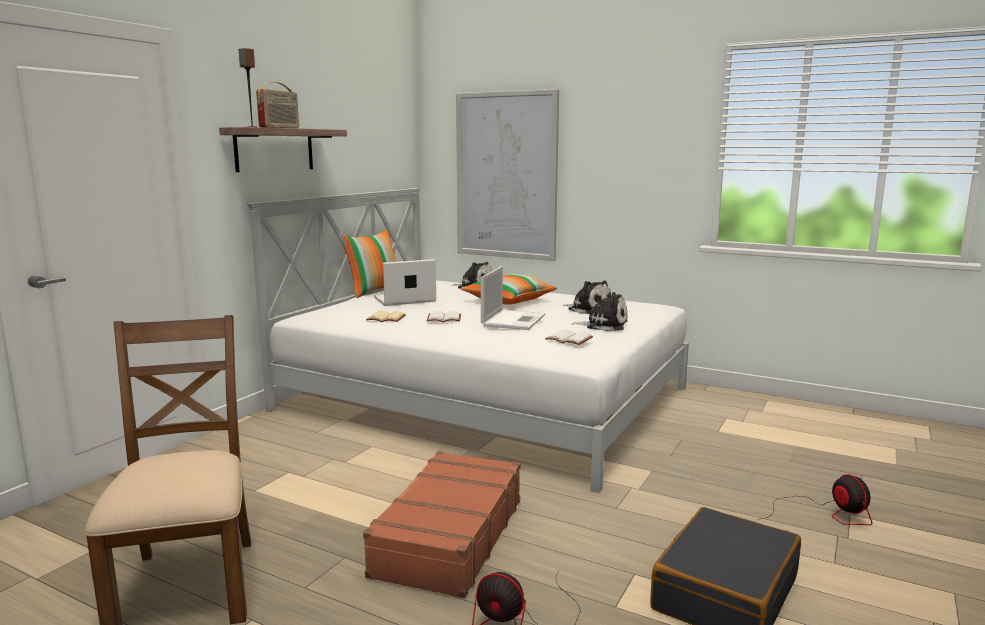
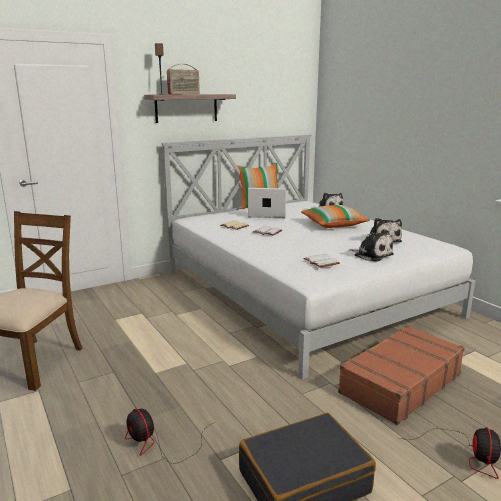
camera: 30 degrees right, 5 degrees up
brown suitcase [363,451,520,598] -> brown suitcase moved to [338,325,465,425]
picture [456,89,559,261] -> none
laptop [481,267,545,330] -> none

